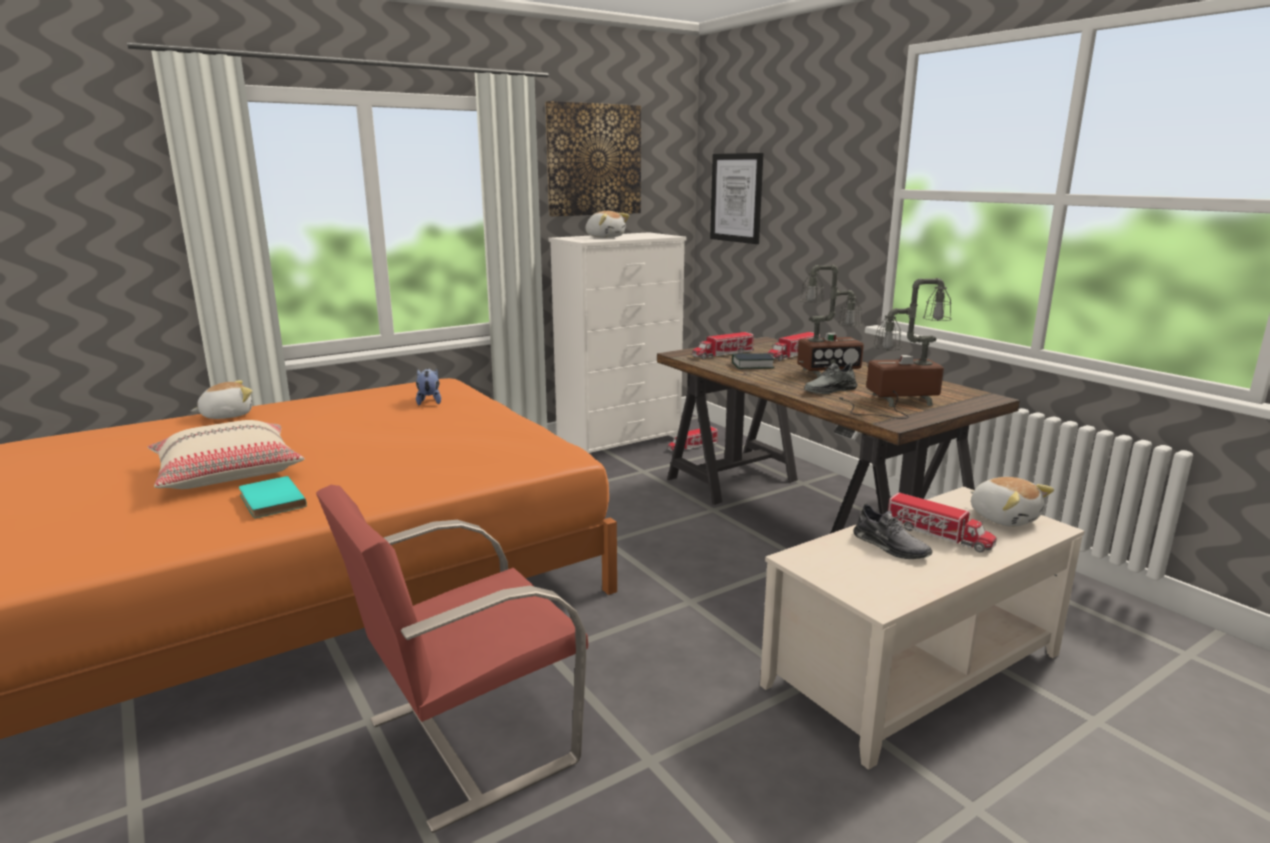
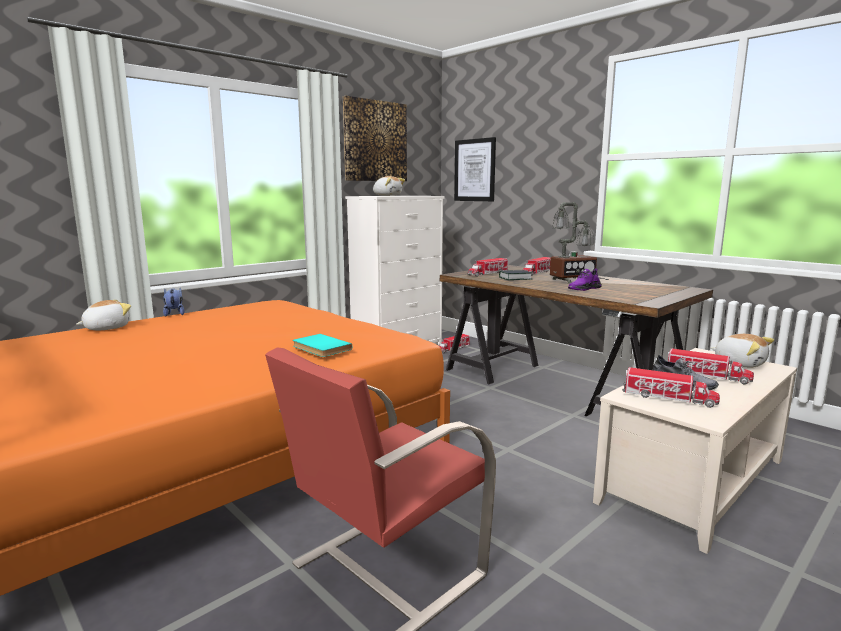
camera: 10 degrees left, 5 degrees down
beige pillow [148,420,304,489] -> none
turquoise book [239,476,307,518] -> turquoise book moved to [293,334,352,357]
plush toy [416,368,441,405] -> plush toy moved to [163,287,185,316]
grey shoe [804,362,858,394] -> purple shoe [568,269,602,291]
table lamp [839,278,952,419] -> none
none -> toy truck [622,367,720,408]

